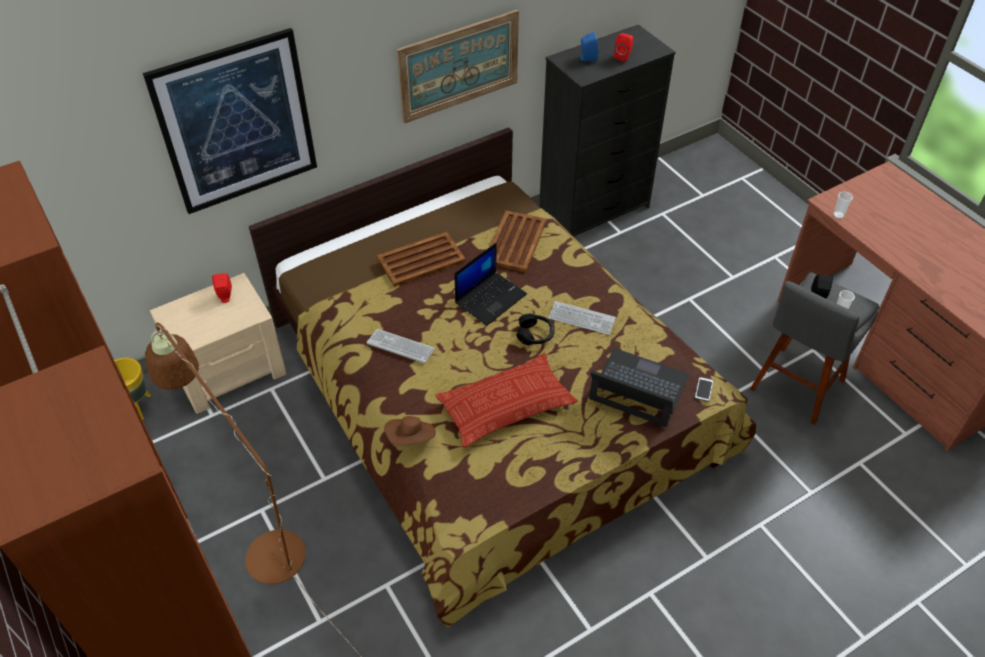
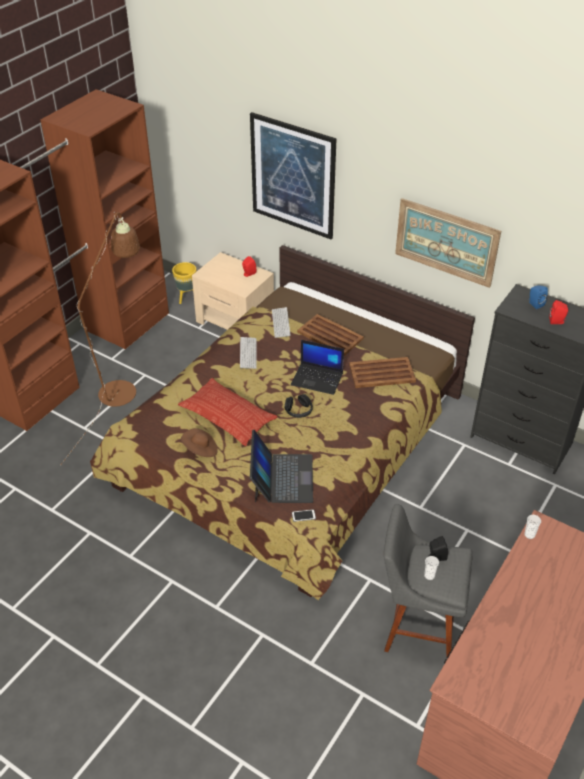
camera: 65 degrees right, 5 degrees down
brown hat [384,416,436,446] -> brown hat moved to [181,428,218,457]
keyboard [548,301,616,335] -> keyboard moved to [272,307,291,338]

